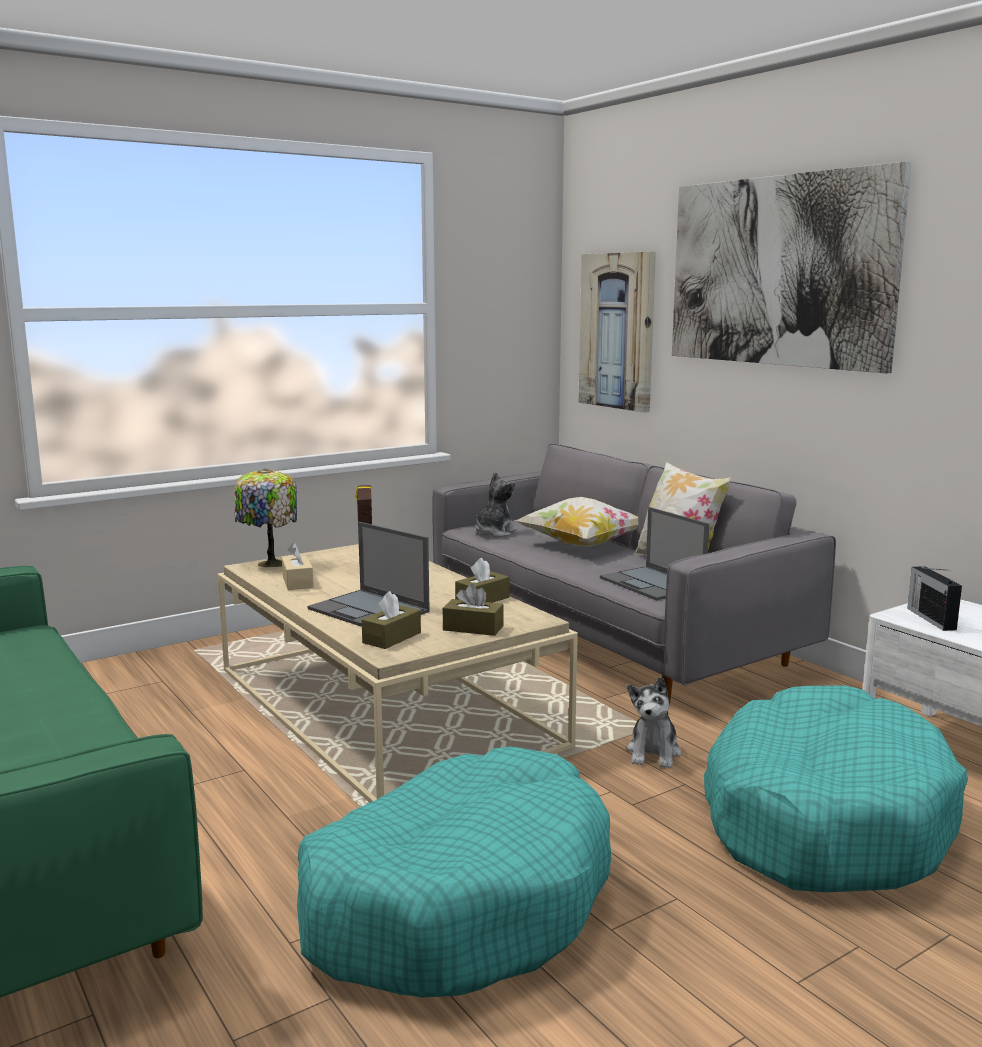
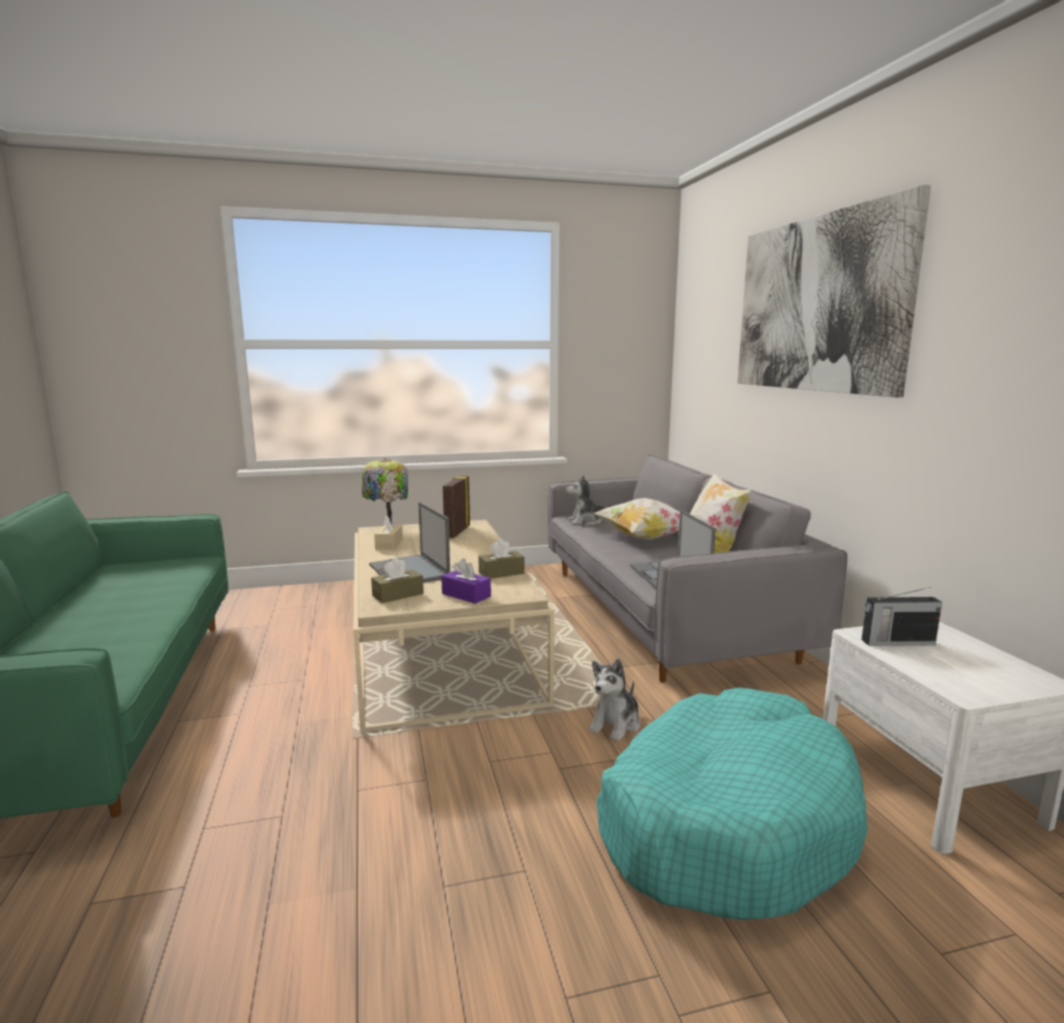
camera: 20 degrees right, 0 degrees up
turquoise dog bed [297,746,612,997] -> none
brown tissue box [443,584,503,636] -> purple tissue box [441,559,491,604]
plush toy [475,472,517,537] -> plush toy turned 150 degrees counterclockwise [566,475,612,526]
picture [579,252,656,413] -> none
radio [907,566,962,631] -> radio turned 105 degrees counterclockwise [862,587,942,646]

